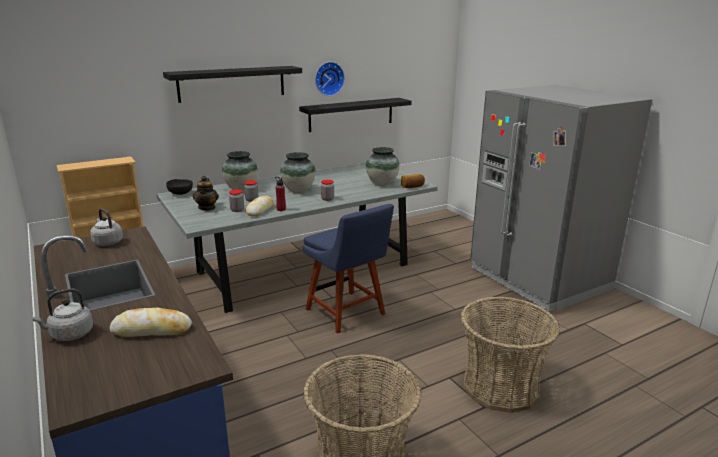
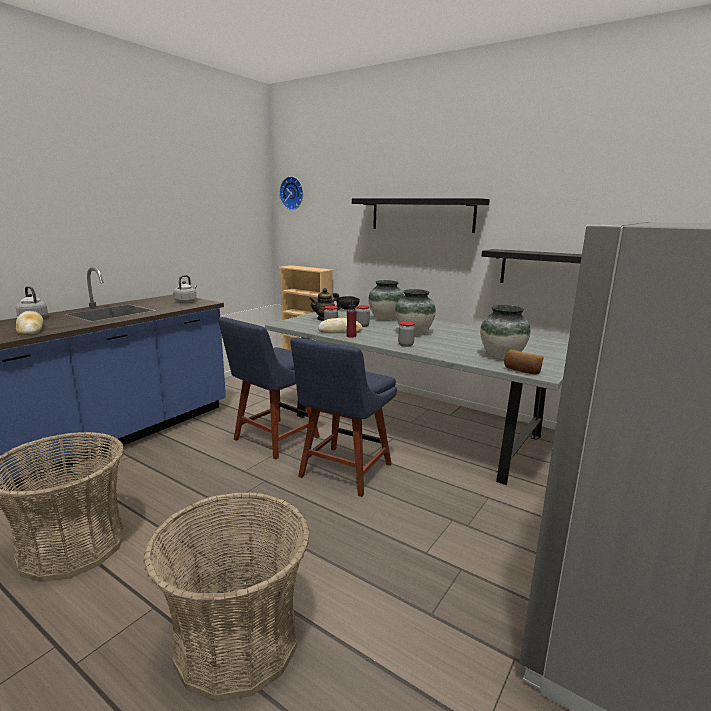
camera: 65 degrees right, 5 degrees down
wall clock [315,62,345,96] -> wall clock moved to [279,176,303,210]
none -> blue chair [218,317,320,460]

